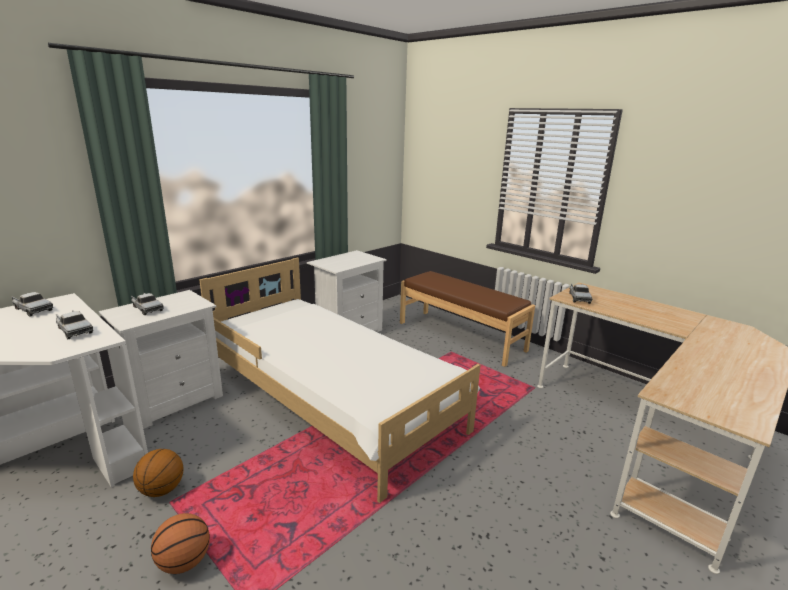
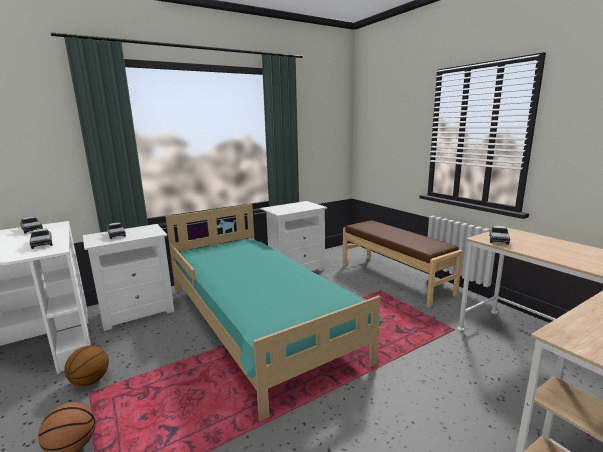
camera: 15 degrees right, 5 degrees down
white bed [199,257,480,503] -> turquoise bed [166,204,383,421]

